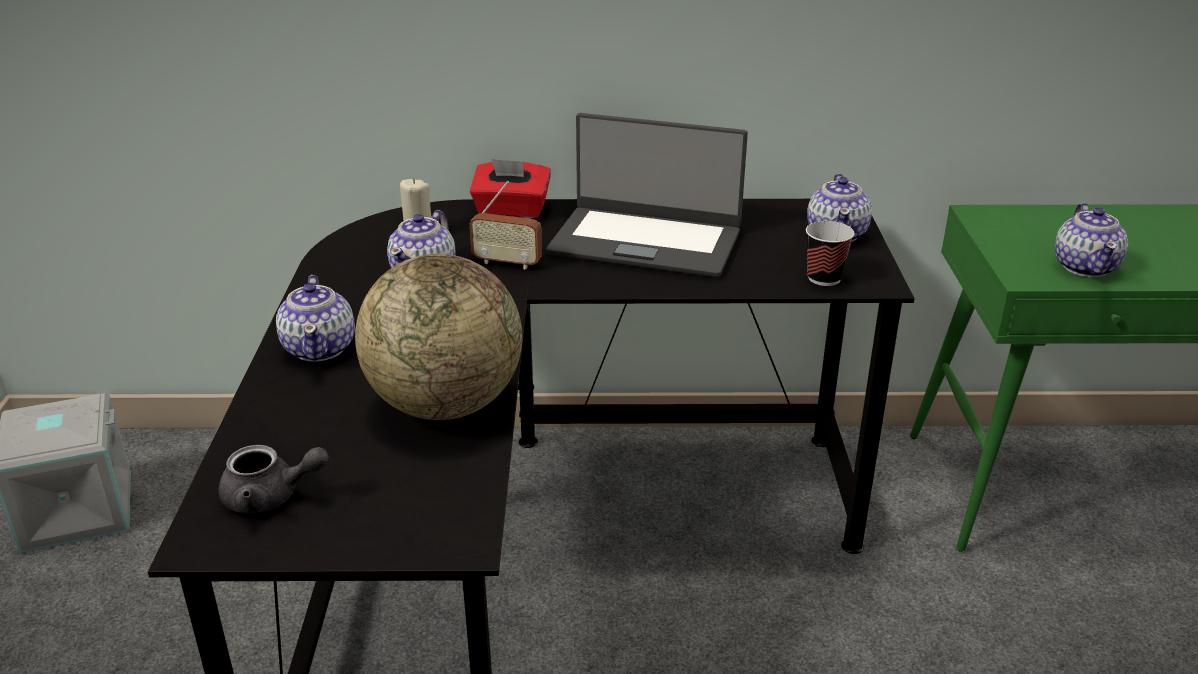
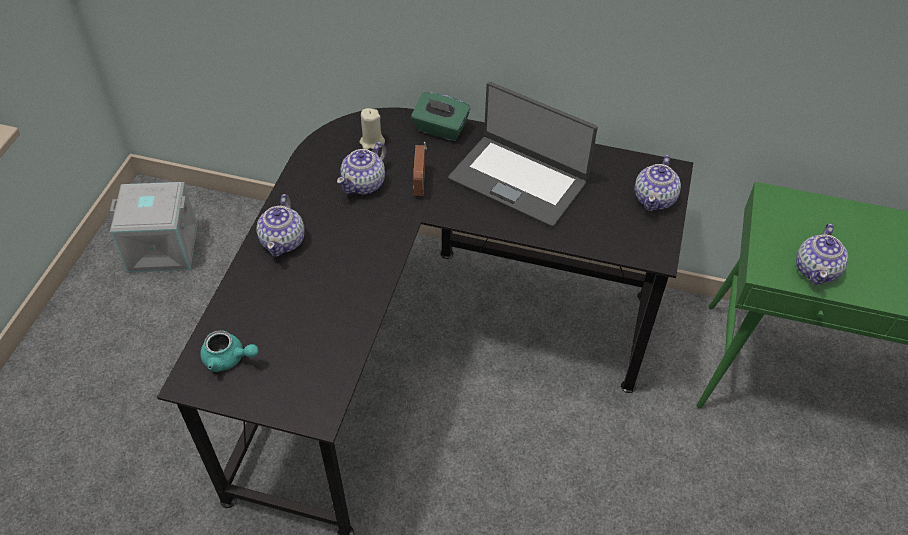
camera: 15 degrees right, 20 degrees up
grey teapot [219,445,329,513] -> turquoise teapot [200,330,258,372]
globe [355,254,522,420] -> none
red tissue box [470,159,551,219] -> green tissue box [411,92,471,141]
radio [470,181,542,269] -> radio turned 60 degrees clockwise [413,142,427,196]
cup [806,221,854,286] -> none

